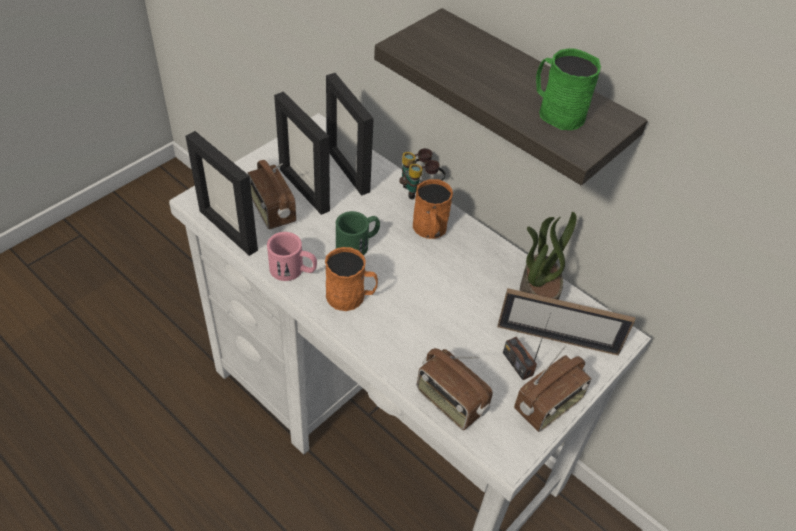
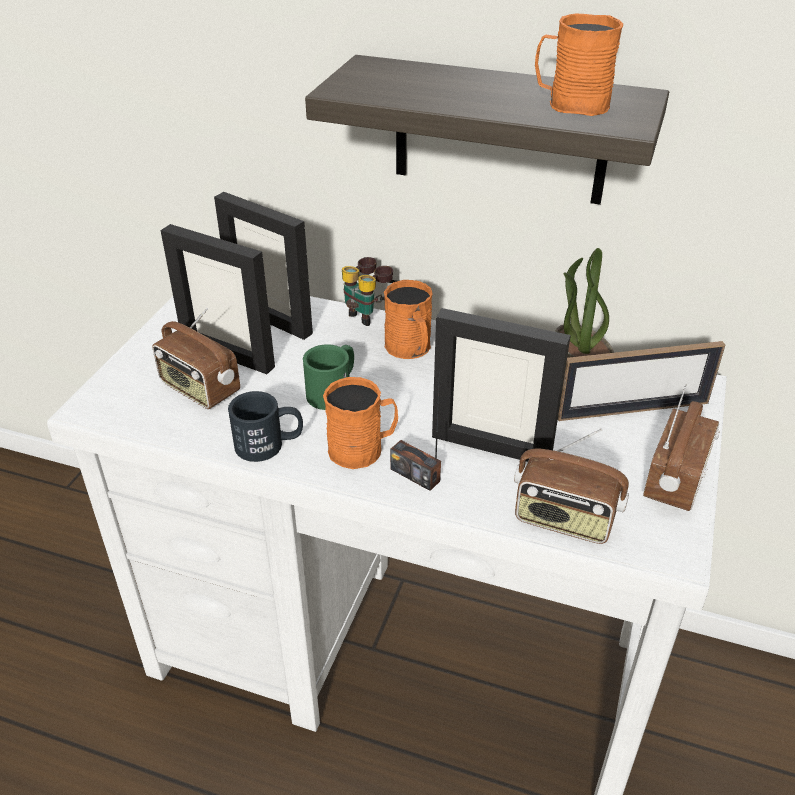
camera: 20 degrees left, 10 degrees down
picture frame [186,131,258,256] -> picture frame moved to [432,308,571,462]
pink mug [267,232,317,281] -> black mug [228,391,303,462]
radio [503,319,549,380] -> radio moved to [390,385,441,491]
green mug [536,48,601,130] -> orange mug [535,14,623,116]

